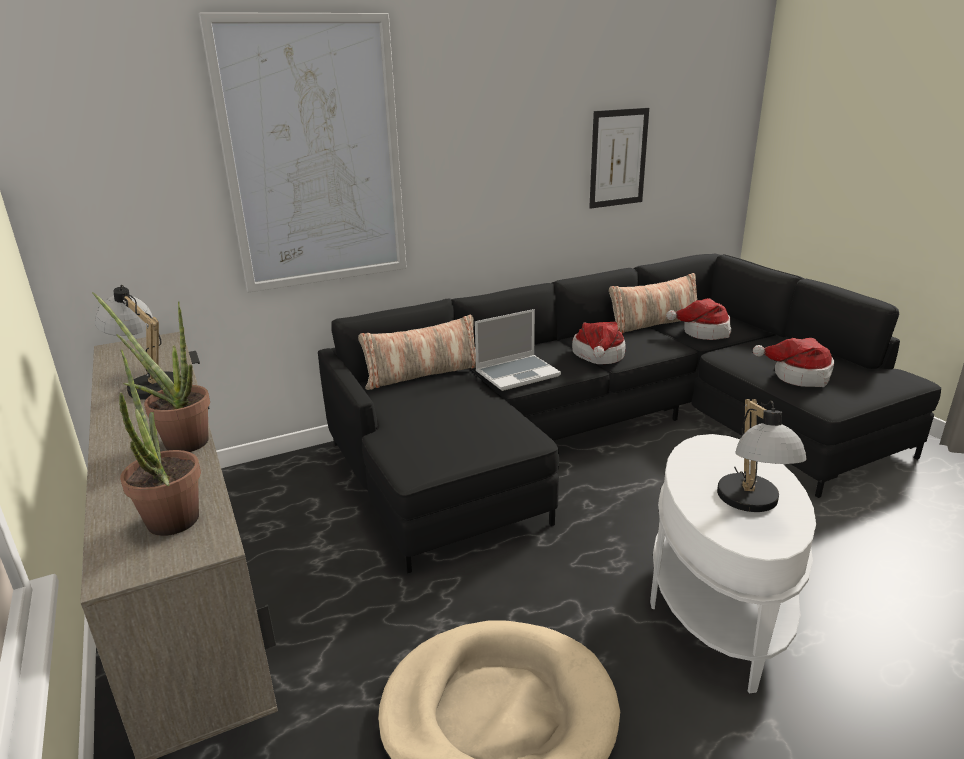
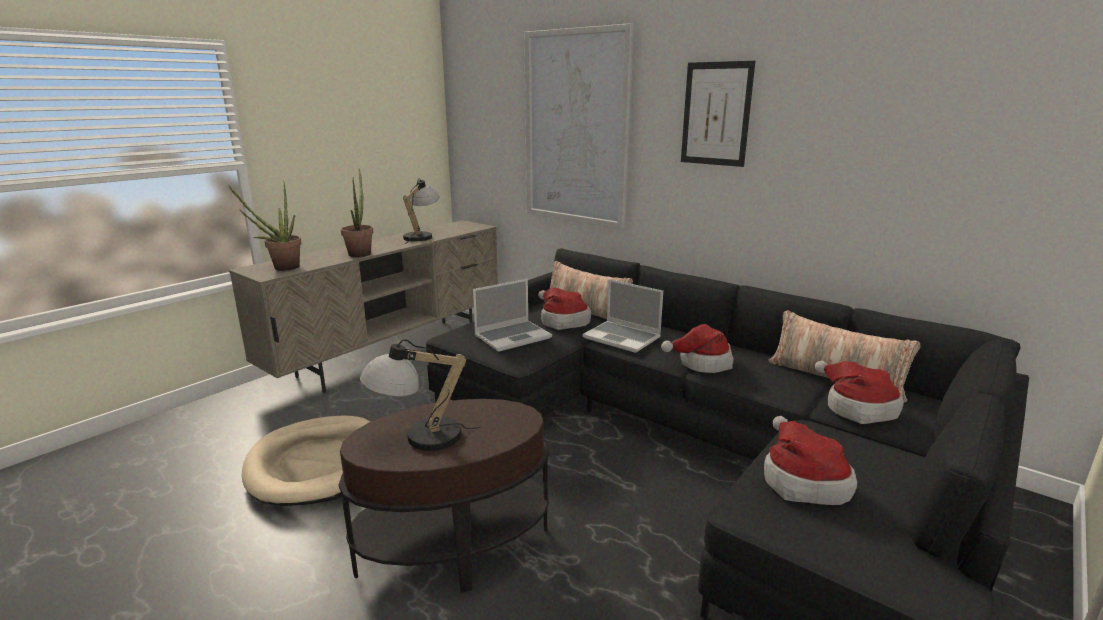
camera: 65 degrees right, 5 degrees down
picture [589,108,649,209] -> picture moved to [681,61,755,167]
white side table [650,434,816,693] -> brown side table [339,399,549,593]
none -> laptop [473,279,552,352]
none -> hat [538,288,591,330]

